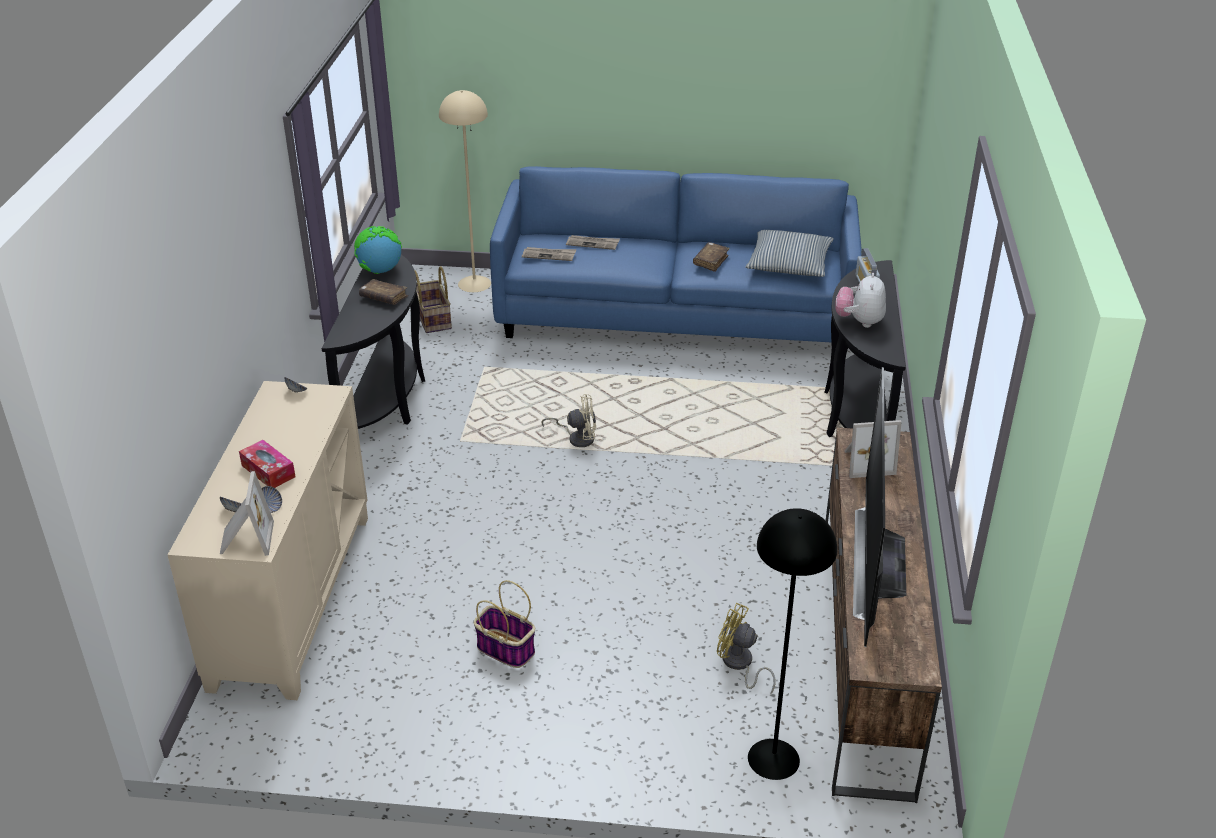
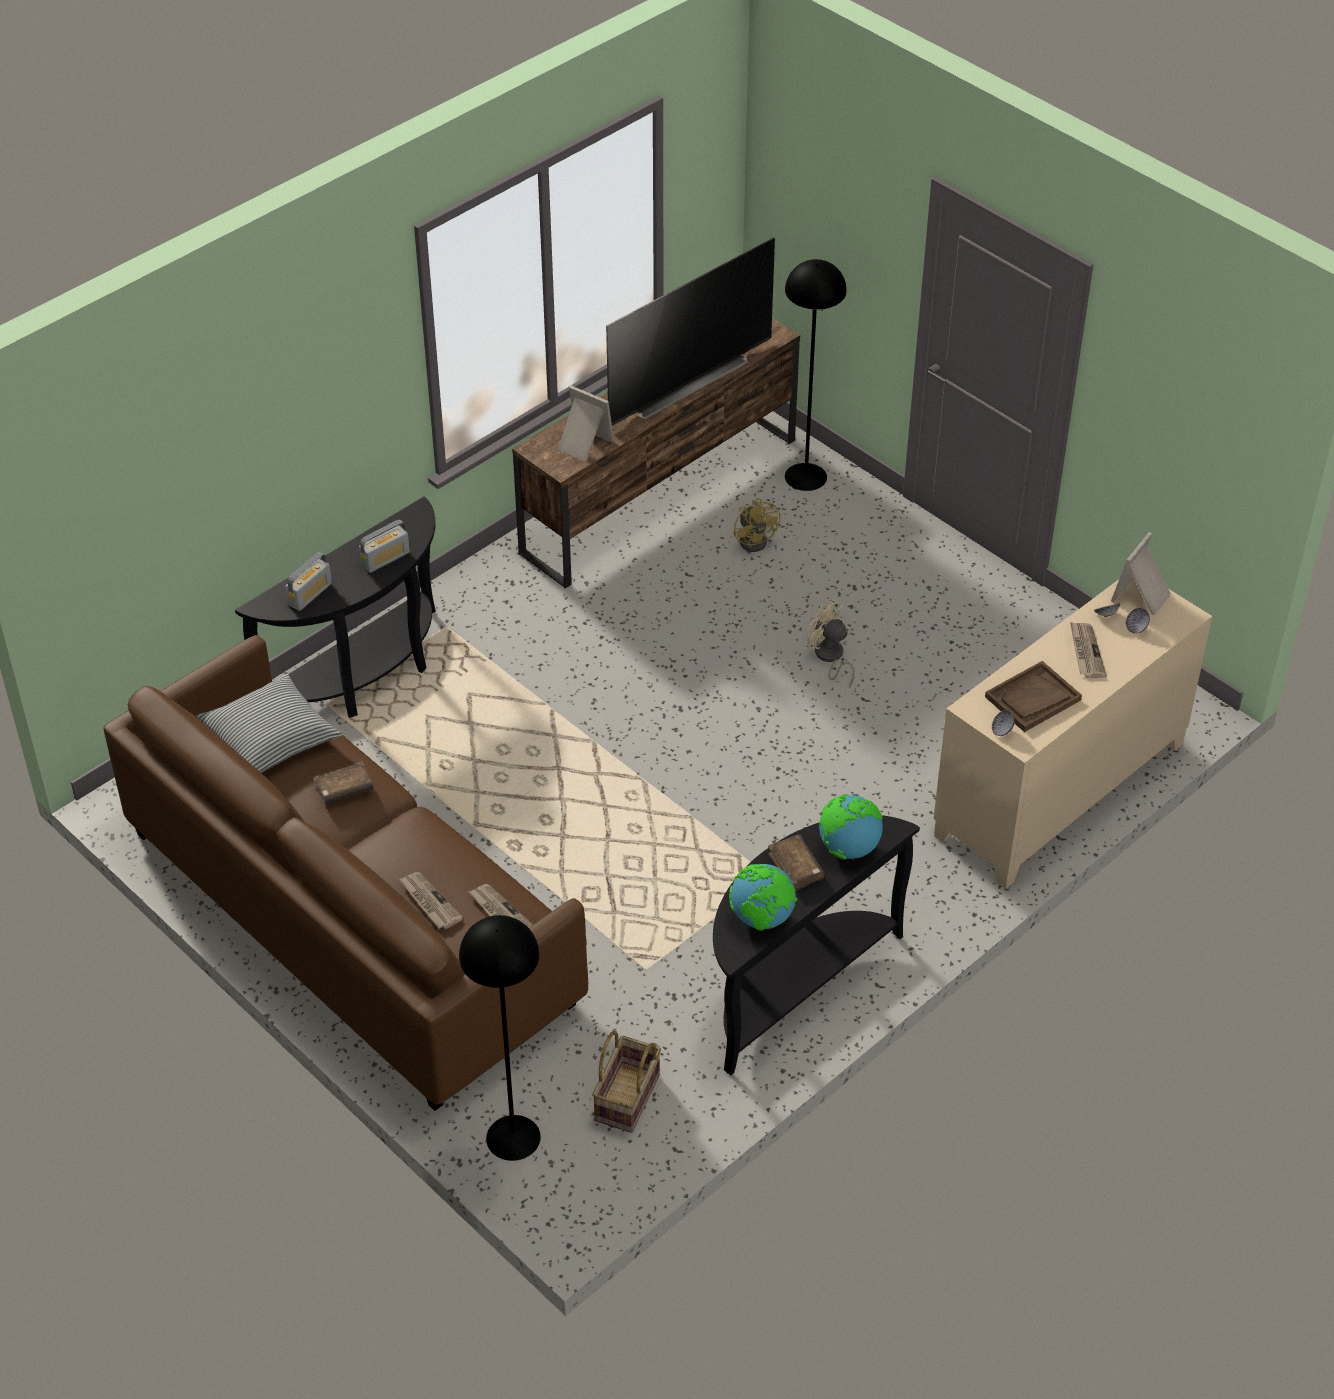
camera: 140 degrees left, 10 degrees up
tissue box [239,440,296,488] -> newspaper [1070,622,1107,678]
beige floor lamp [439,90,491,292] -> black floor lamp [459,915,541,1161]
basket [474,580,535,668] -> none
blue sofa [490,166,862,343] -> brown sofa [104,635,588,1111]
beige fan [542,394,596,447] -> beige fan moved to [807,599,855,688]
plush toy [835,273,886,328] -> radio [359,520,410,573]
none -> globe [819,794,883,859]
none -> brown tray [985,661,1082,732]

